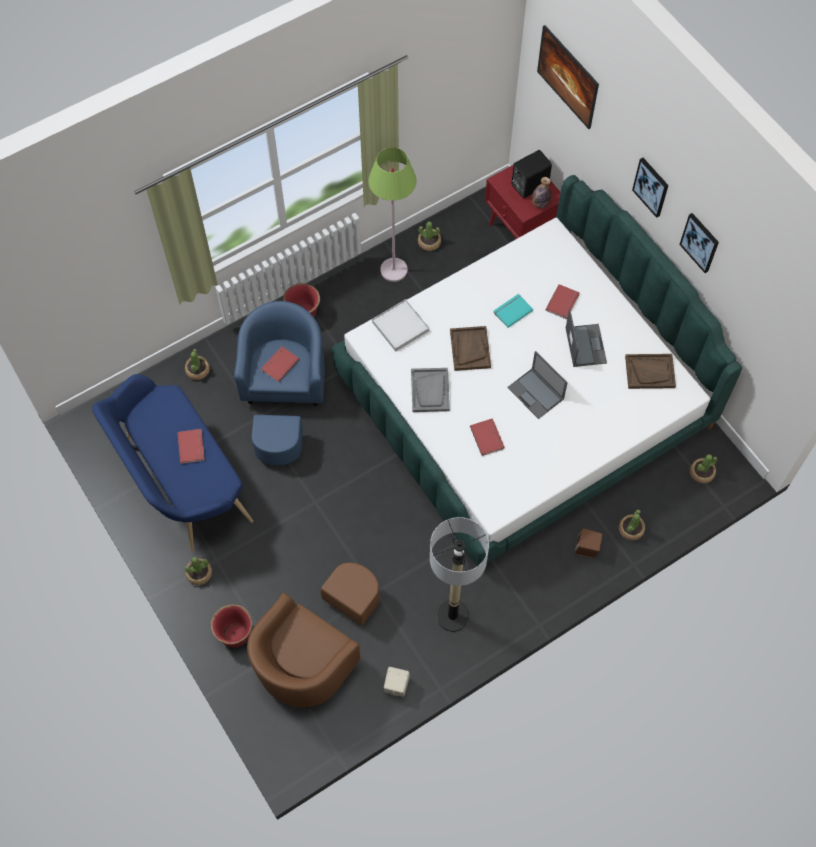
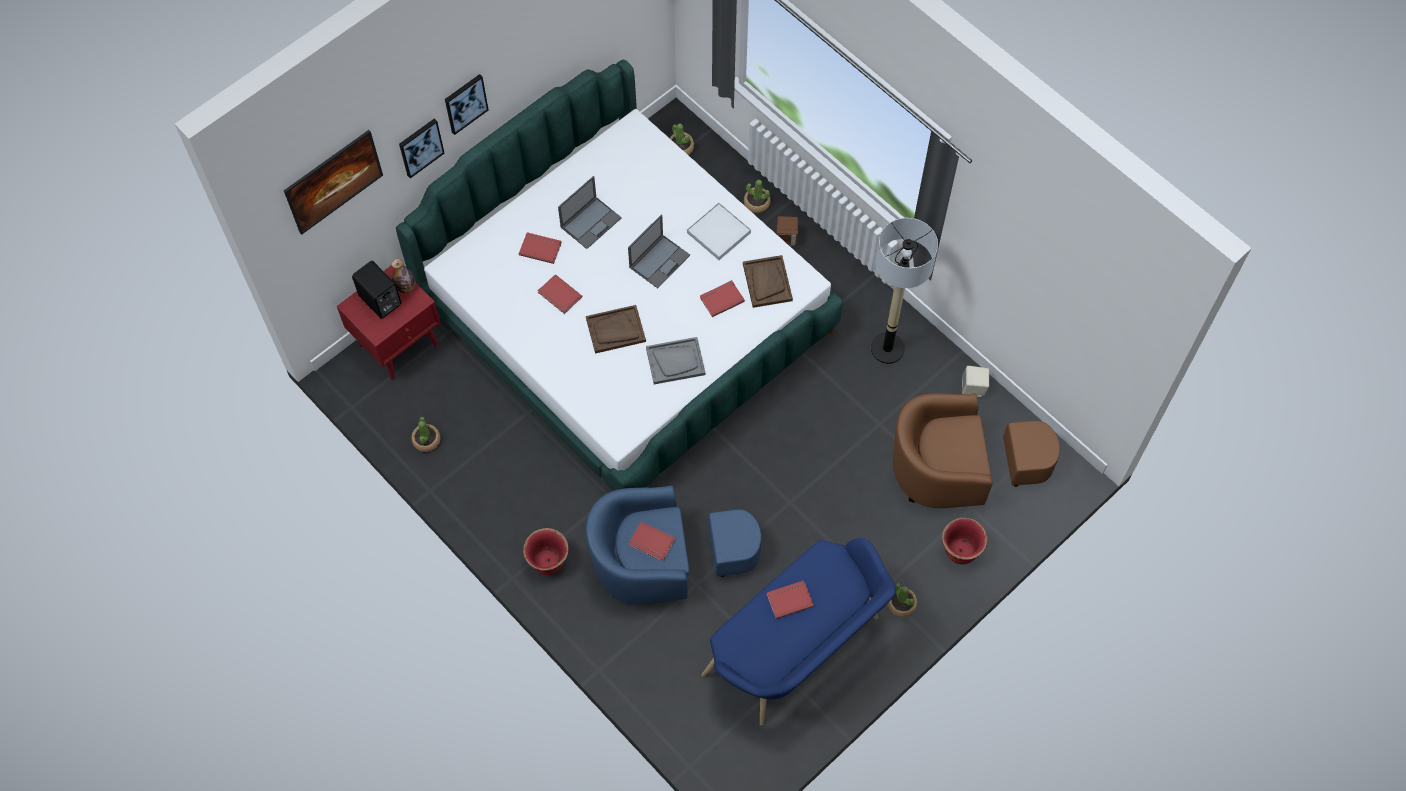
camera: 100 degrees left, 0 degrees up
potted plant [185,349,210,380] -> none
brown armchair [247,563,380,708] -> brown armchair turned 150 degrees clockwise [893,394,1060,508]
green floor lamp [368,147,417,282] -> none
white tray [372,299,429,352] -> white tray moved to [687,202,751,260]
turquoise book [493,294,533,328] -> red book [538,274,582,314]
laptop [566,310,607,367] -> laptop turned 150 degrees clockwise [558,176,622,249]
brown tray [625,354,676,389] -> brown tray moved to [743,255,793,308]
picture [680,213,719,273] -> picture moved to [399,118,445,178]

